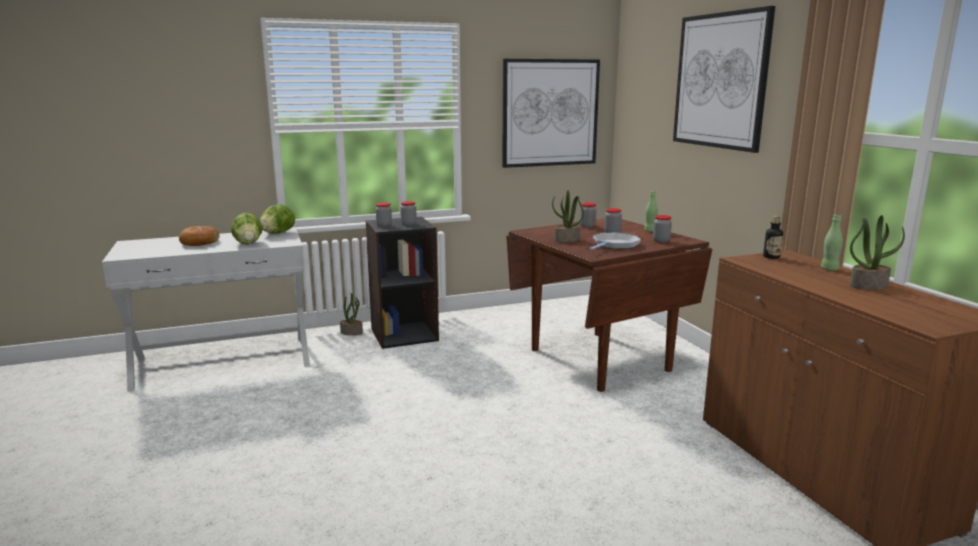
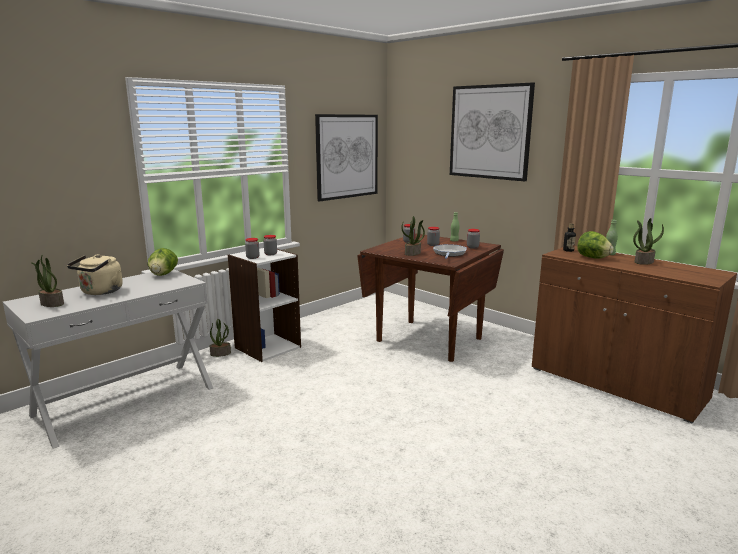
camera: 25 degrees left, 0 degrees up
bread [179,226,219,246] -> beige kettle [67,254,123,295]
lettuce [231,213,263,245] -> lettuce moved to [577,231,614,259]
black bookcase [366,216,439,349] -> white bookcase [228,248,301,362]
none -> potted plant [31,256,64,307]

